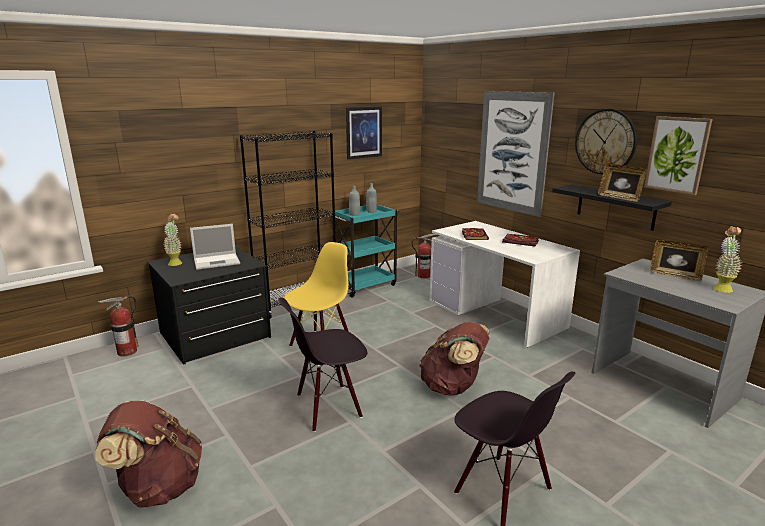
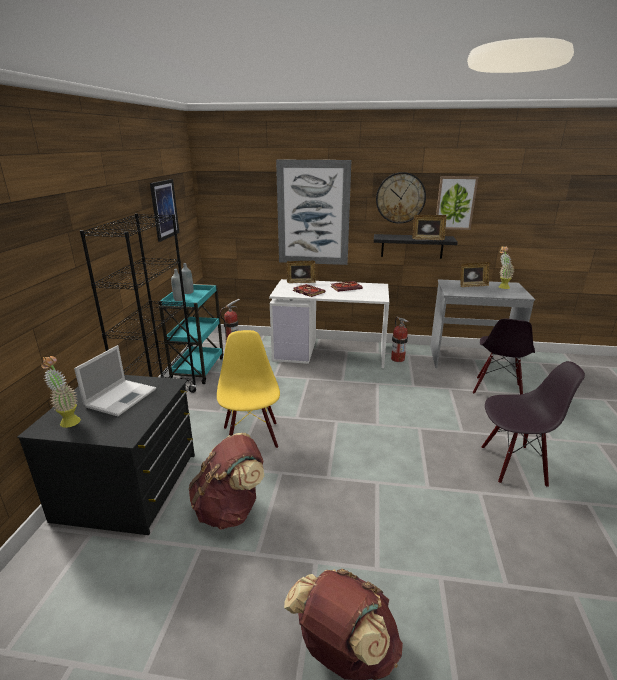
camera: 45 degrees left, 5 degrees up
fire extinguisher [98,296,139,356] -> fire extinguisher moved to [391,317,409,362]
black chair [279,297,367,432] -> black chair moved to [473,319,535,394]
brown backpack [419,322,490,396] -> brown backpack moved to [189,433,264,530]
none -> picture frame [286,261,316,283]

